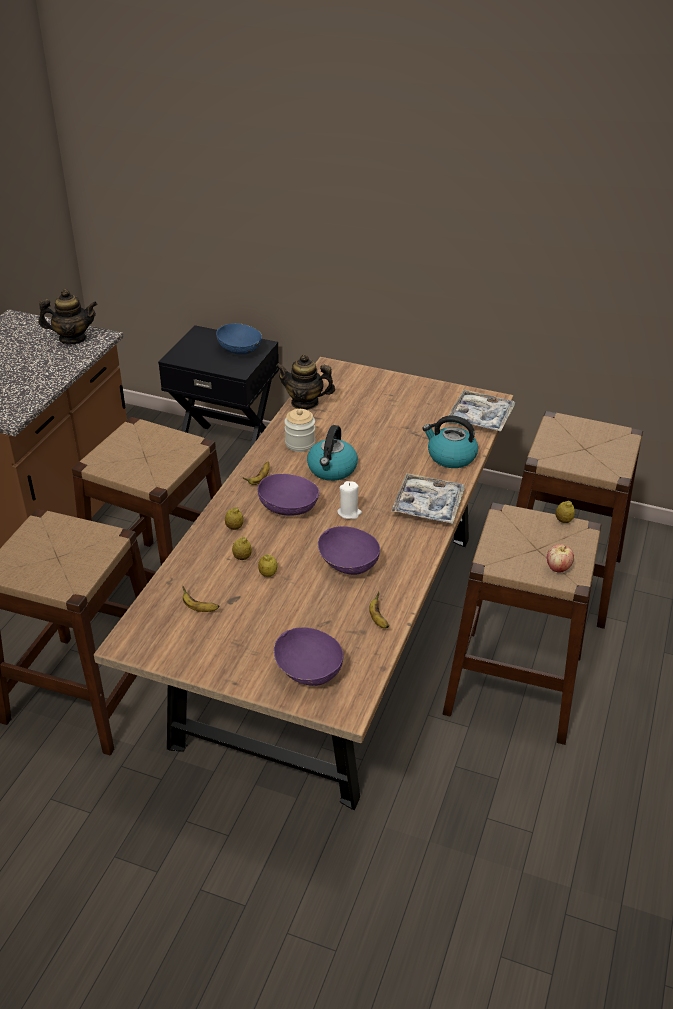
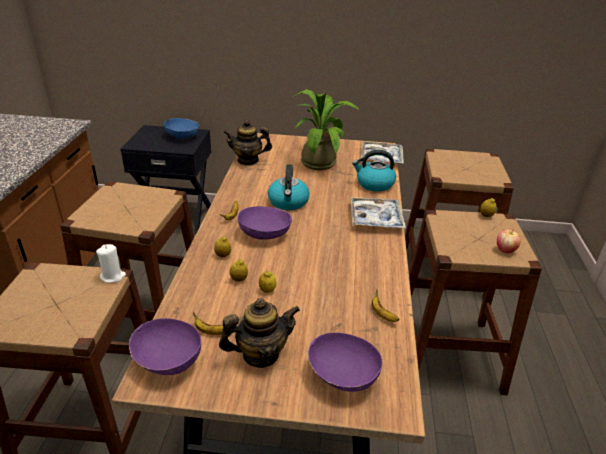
camera: 15 degrees left, 5 degrees down
teapot [39,289,98,344] -> teapot moved to [219,298,300,368]
jar [284,409,315,452] -> none
purple bowl [318,526,380,575] -> purple bowl moved to [129,318,201,375]
white candle [337,481,362,519] -> white candle moved to [96,244,126,283]
none -> potted plant [292,89,359,170]

